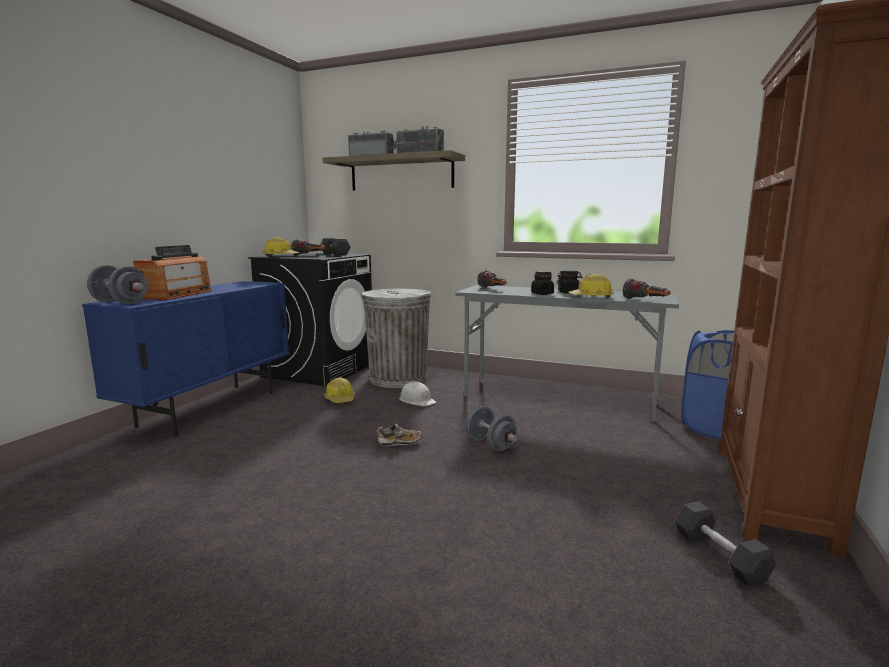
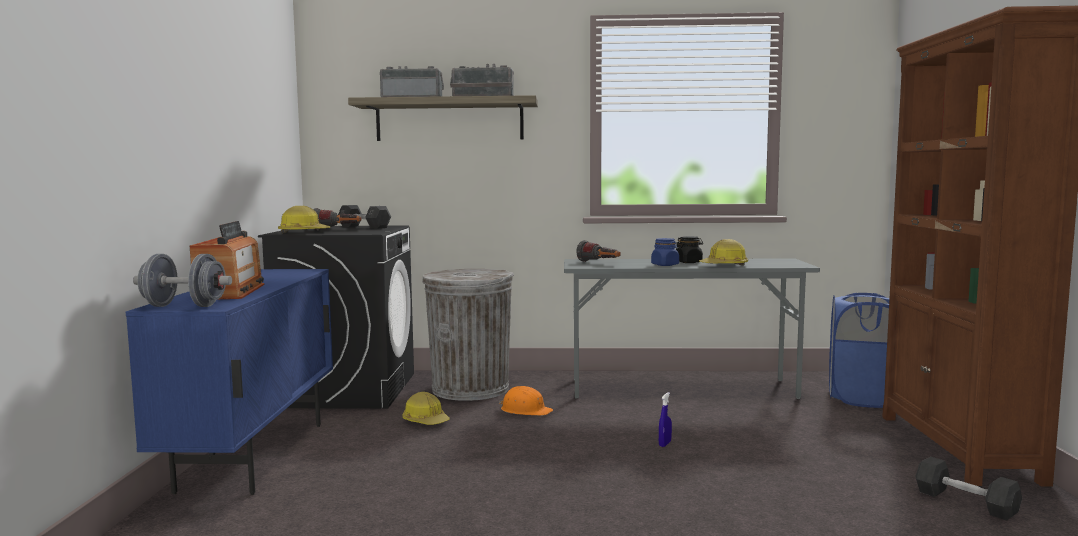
camera: 20 degrees left, 5 degrees down
shoe [377,424,422,446] -> none
white hard hat [399,381,436,406] -> orange hard hat [499,386,553,416]
grey dumbbell [466,406,517,451] -> blue spray bottle [659,392,672,447]
black jar [531,271,554,295] -> blue jar [651,238,679,266]
flashlight [623,278,671,299] -> none

